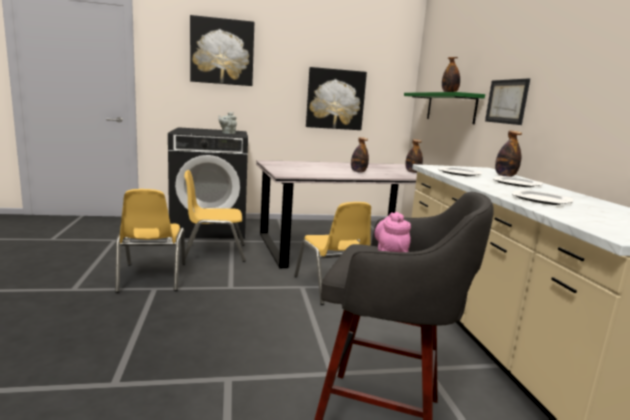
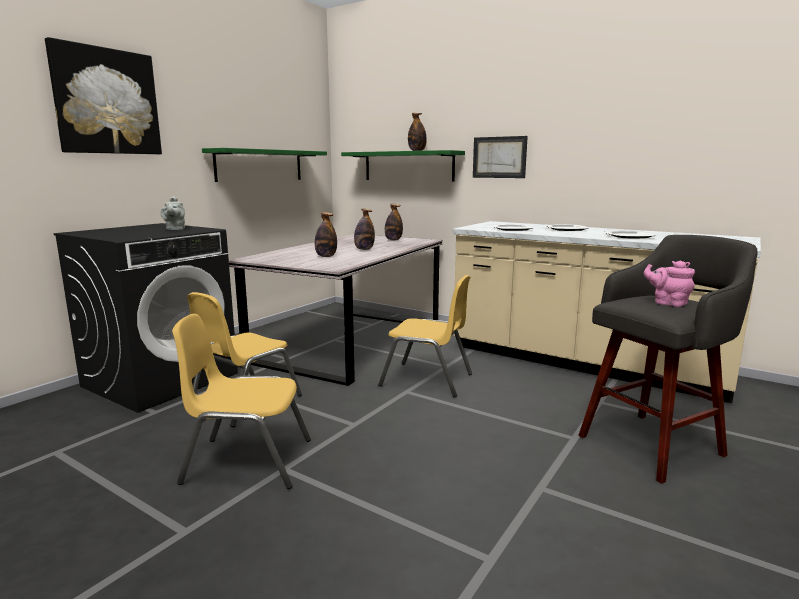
camera: 45 degrees left, 0 degrees up
yellow chair [115,189,185,293] -> yellow chair turned 150 degrees clockwise [172,314,311,489]
picture [306,67,367,130] -> green shelf [202,148,327,182]
bottle [495,130,522,177] -> bottle moved to [315,212,337,257]

